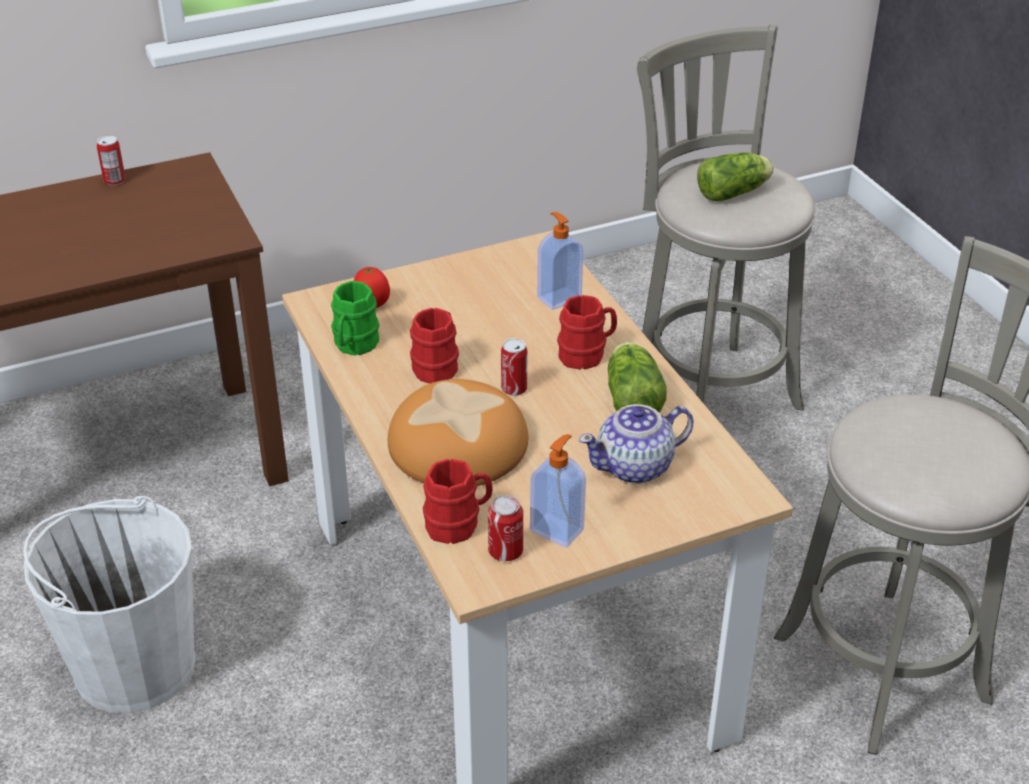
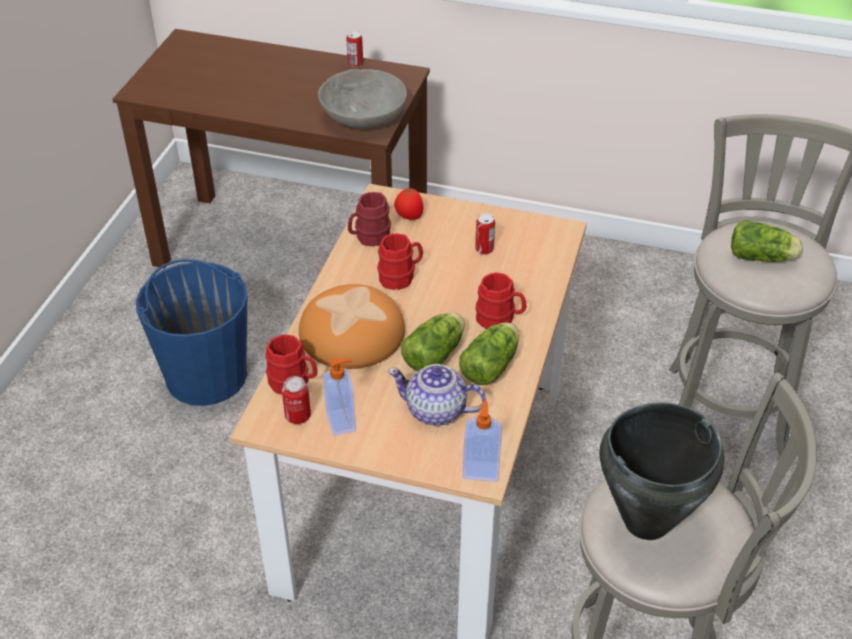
camera: 40 degrees right, 5 degrees up
white bucket [23,496,196,713] -> blue bucket [136,259,247,406]
green mug [331,281,379,356] -> red mug [348,192,391,246]
can [501,338,527,396] -> can moved to [475,213,495,255]
soap dispenser [537,212,583,310] -> soap dispenser moved to [463,400,502,482]
none -> grey bowl [318,69,407,129]
none -> lettuce [401,312,465,371]
none -> black cooking pot [600,403,724,540]

